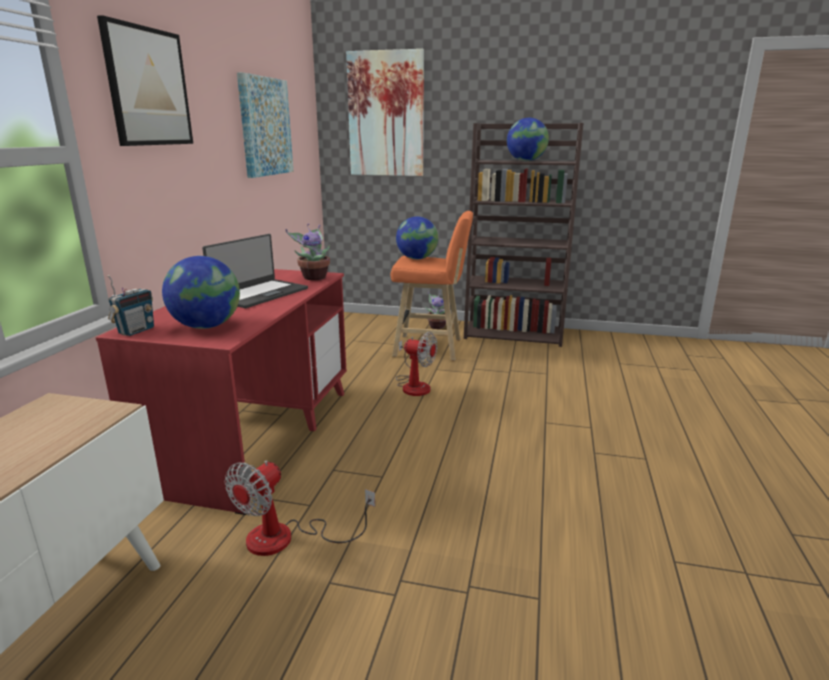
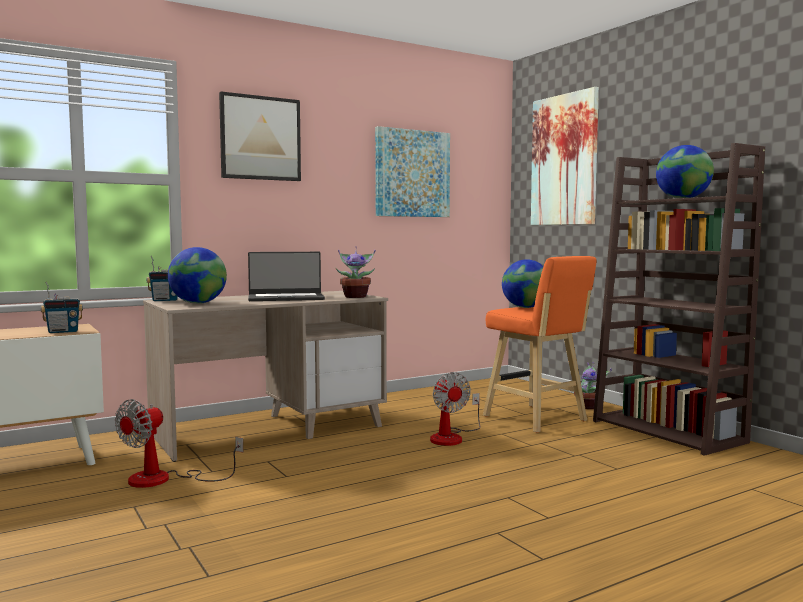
camera: 45 degrees right, 15 degrees down
red desk [95,269,347,515] -> beige desk [143,291,388,462]
fan [225,460,375,556] -> fan turned 45 degrees counterclockwise [115,399,243,488]
none -> radio [41,282,83,333]

